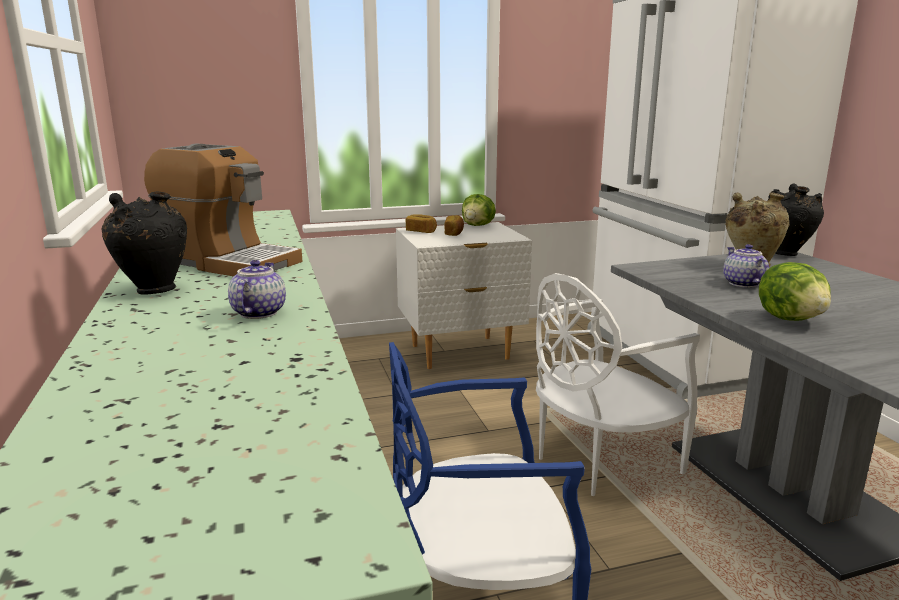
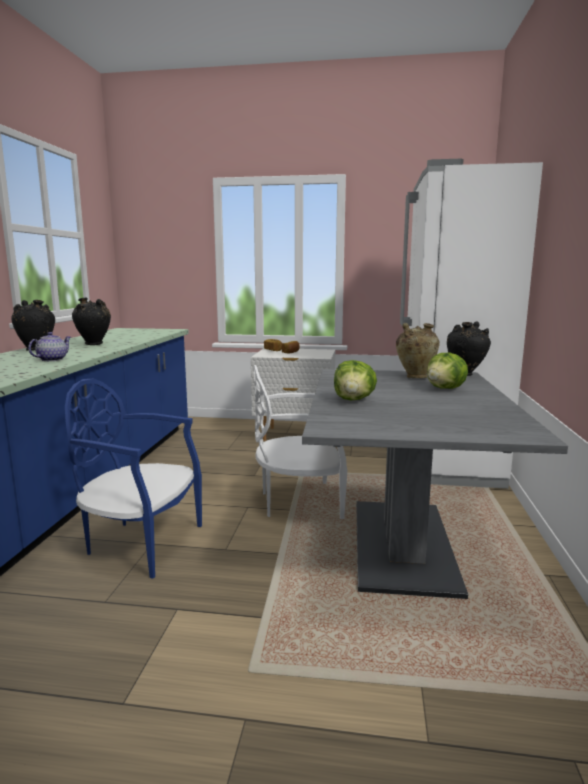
camera: 25 degrees right, 5 degrees down
coffee machine [144,144,302,276] -> black vase [72,298,111,345]
lettuce [462,194,496,226] -> lettuce moved to [427,352,468,389]
teapot [723,244,769,288] -> none

